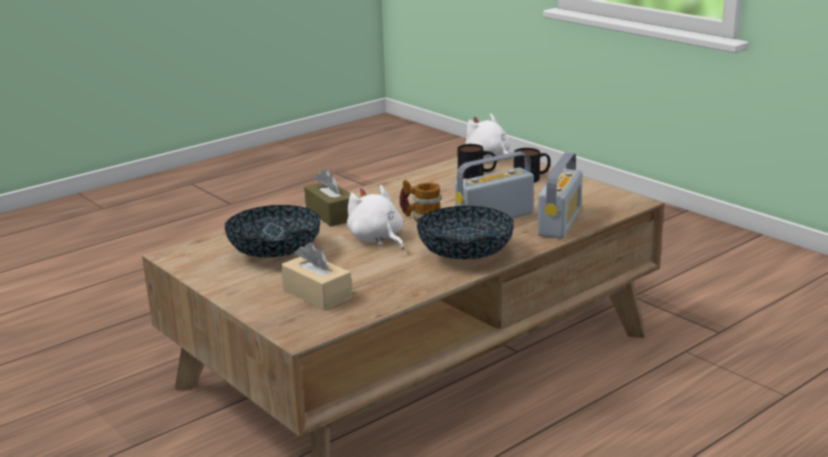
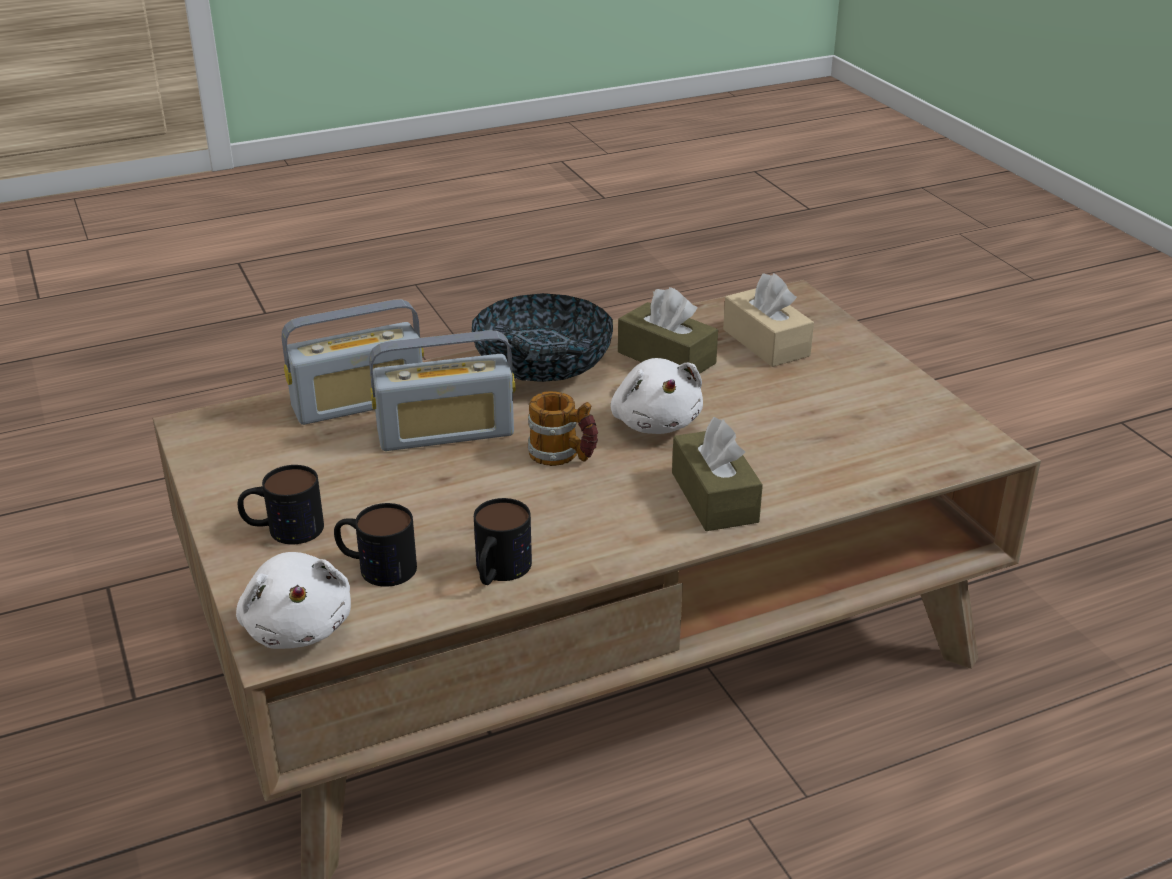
camera: 165 degrees left, 10 degrees up
bowl [225,205,320,257] -> none
radio [538,152,583,239] -> radio turned 150 degrees counterclockwise [282,299,424,425]
none -> mug [474,498,532,585]
none -> brown tissue box [618,287,718,374]

